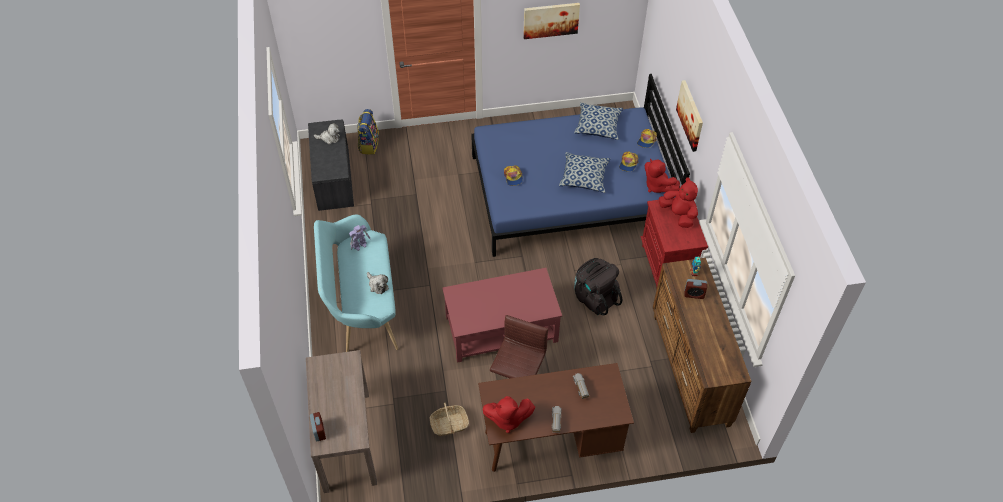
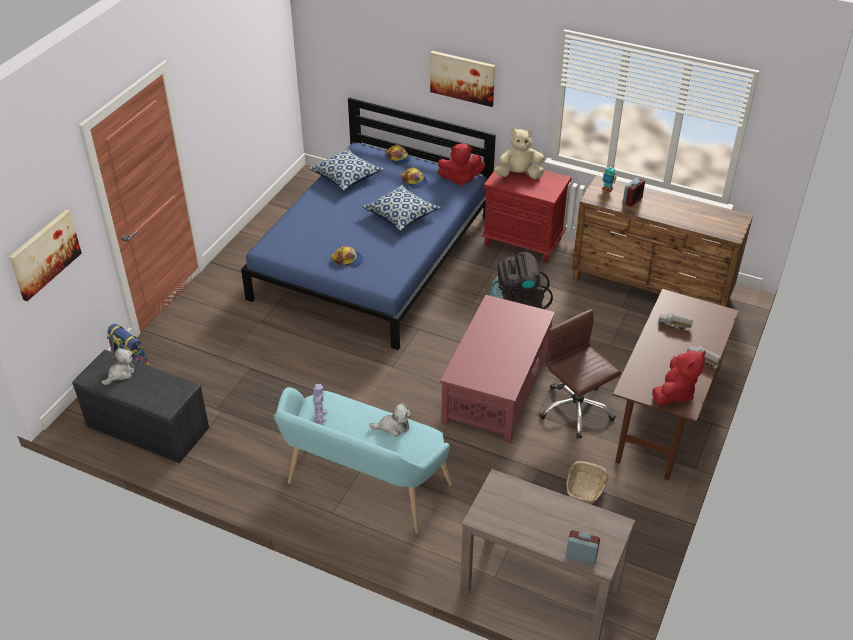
camera: 55 degrees left, 10 degrees down
picture [523,3,580,39] -> picture moved to [9,210,82,301]
red plush toy [659,177,698,228] -> beige plush toy [495,128,544,179]

